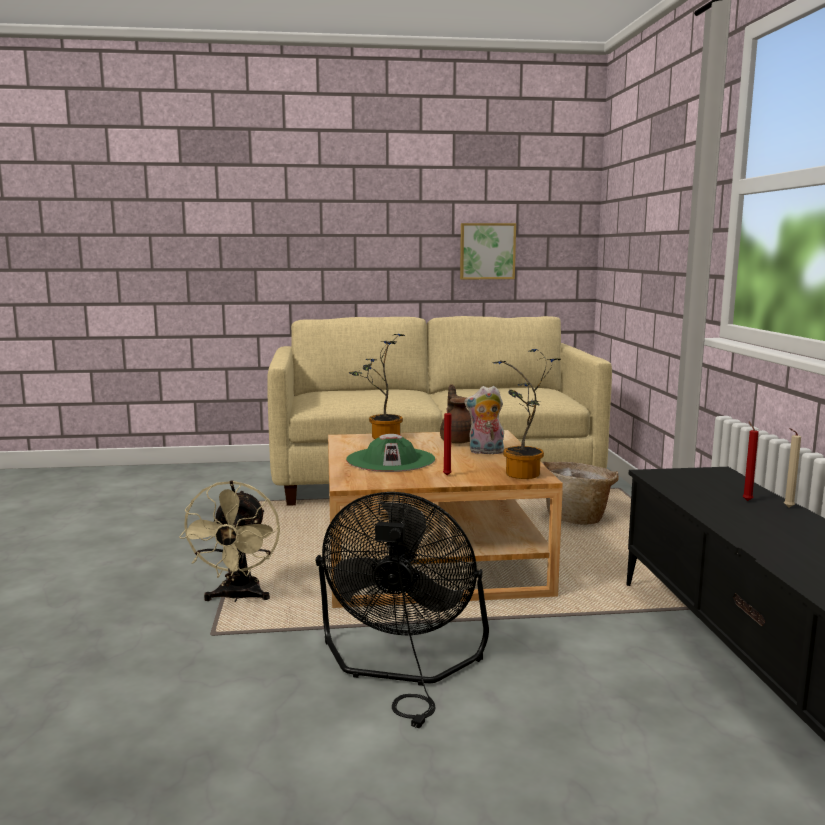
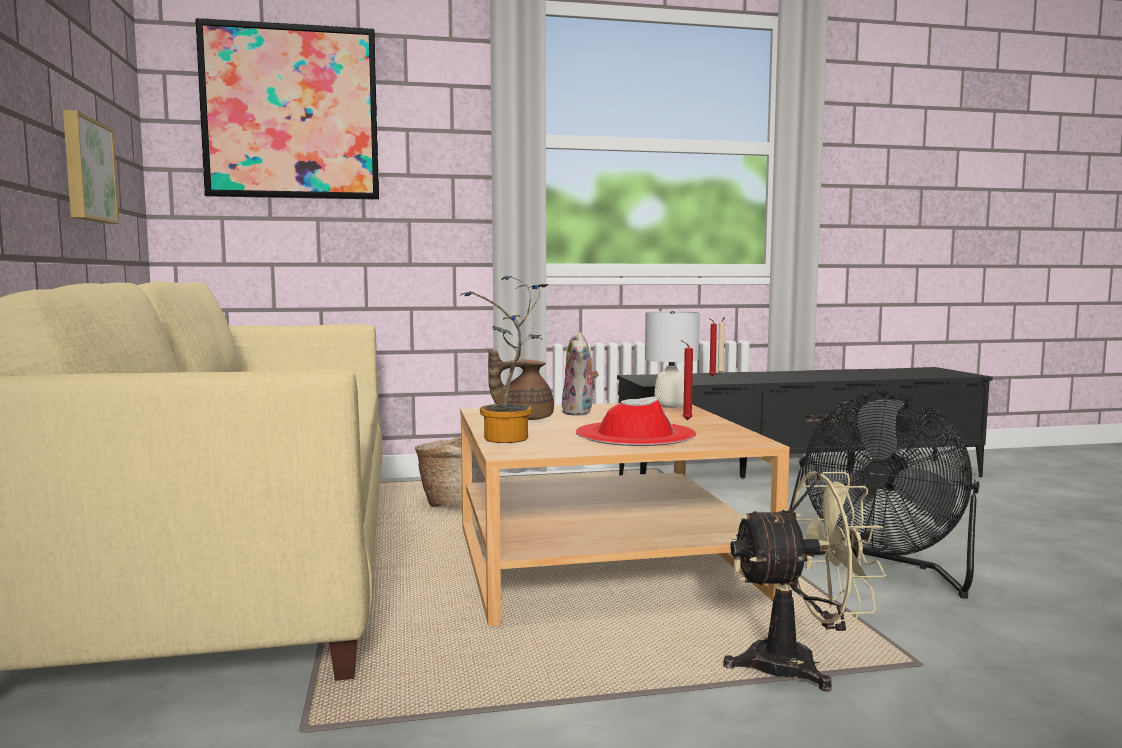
camera: 95 degrees left, 5 degrees down
black fan [316,492,489,728] -> black fan turned 60 degrees counterclockwise [789,391,979,599]
green hat [346,434,435,472] -> red hat [576,396,696,446]
potted plant [492,349,561,479] -> grey table lamp [645,311,700,408]
none -> picture [195,18,379,200]

